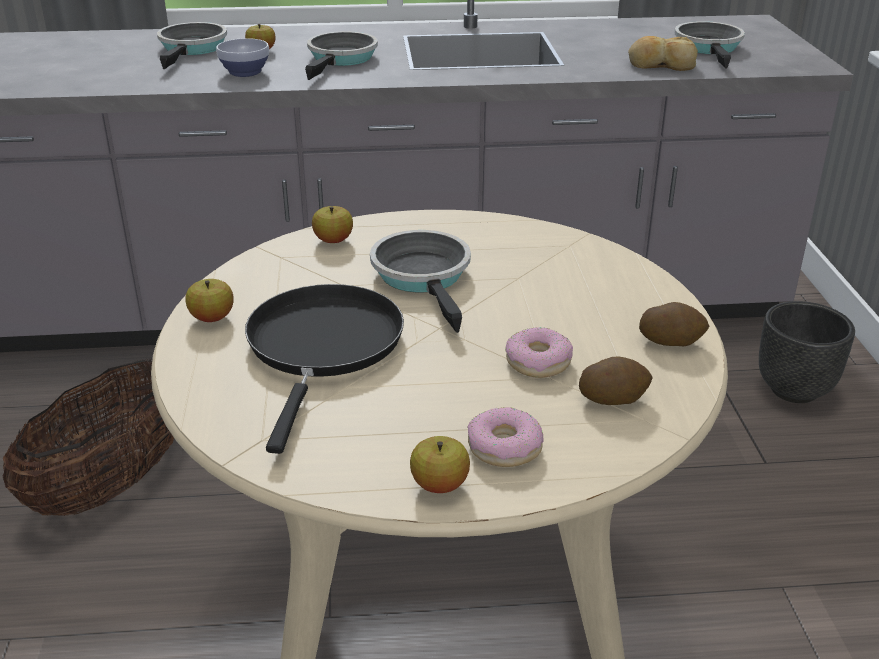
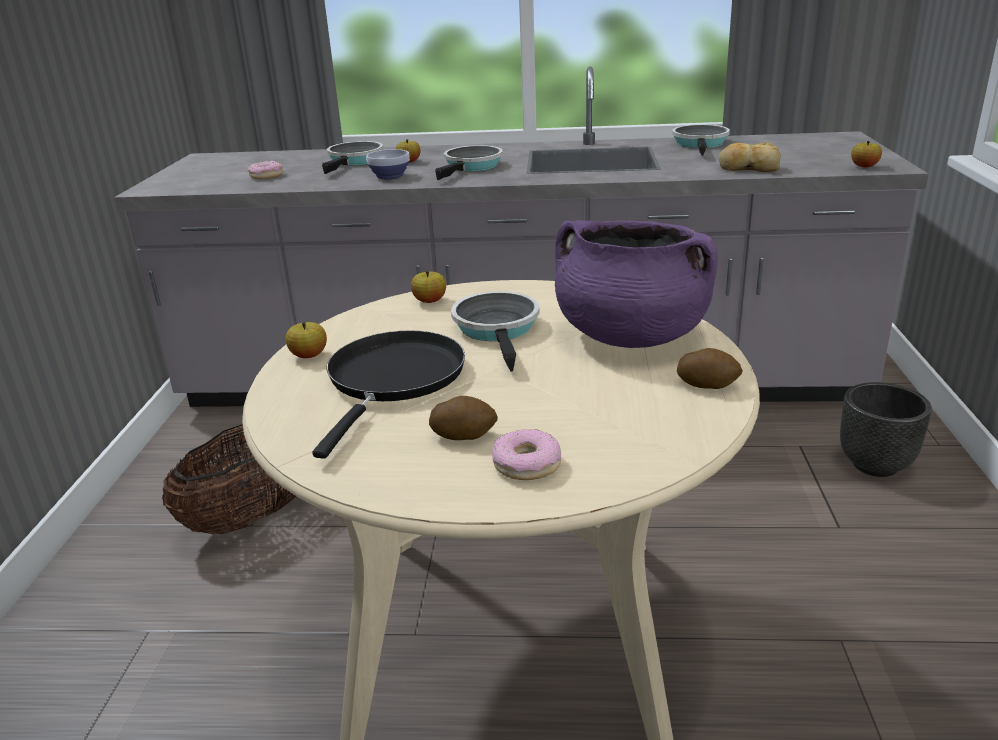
camera: 10 degrees right, 5 degrees down
apple [410,436,470,493] -> apple moved to [851,141,882,167]
donut [505,327,573,378] -> donut moved to [248,161,283,179]
potato [579,357,653,405] -> potato moved to [429,396,498,440]
frying pan [674,21,745,69] -> frying pan moved to [672,124,730,156]
none -> purple cooking pot [555,220,718,348]

